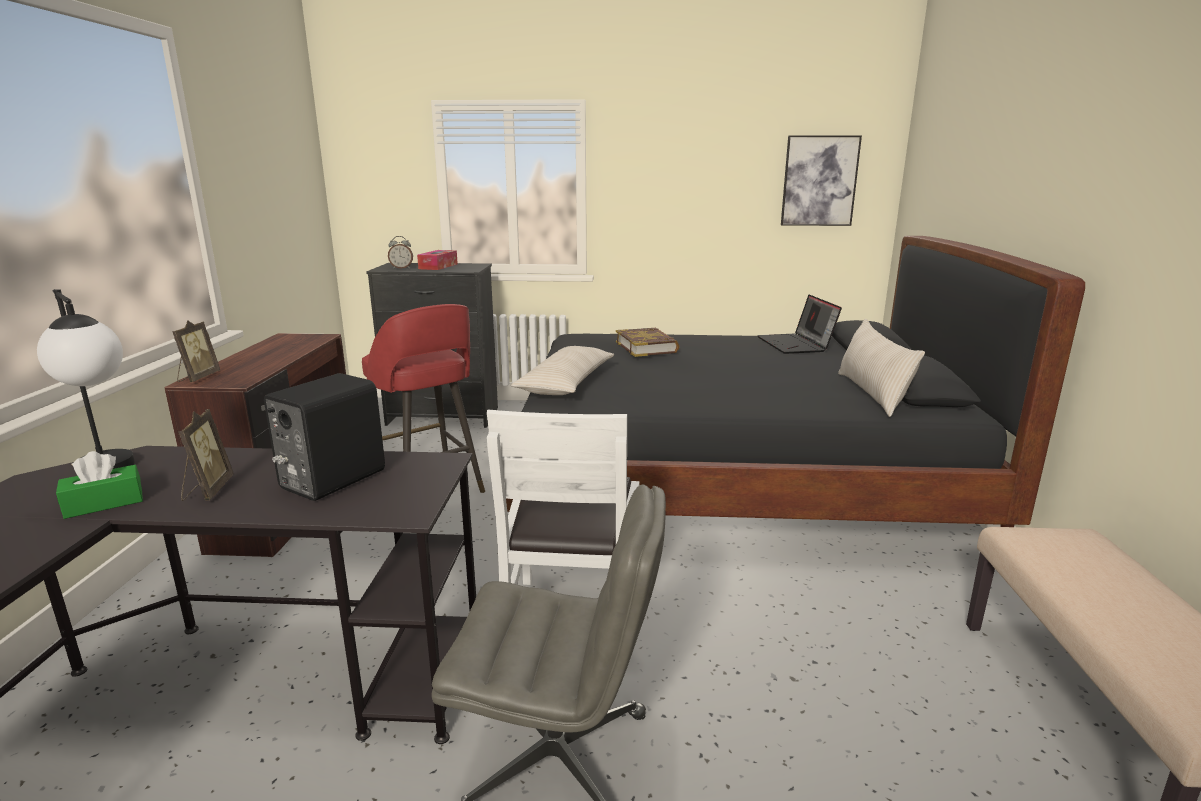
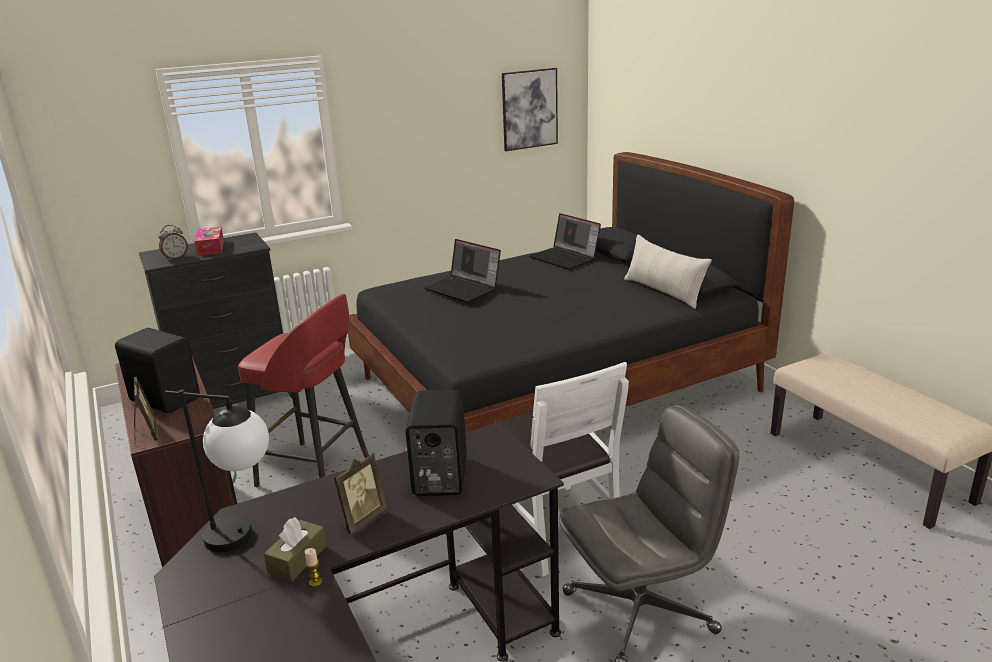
camera: 30 degrees left, 5 degrees up
green tissue box [56,451,143,519] -> brown tissue box [264,517,327,582]
picture frame [178,409,234,501] -> picture frame turned 75 degrees clockwise [334,453,387,535]
beige pillow [511,346,614,395] -> none
book [616,328,679,357] -> laptop [424,239,501,302]
none -> black speaker [115,328,200,413]
none -> candle [305,548,322,587]

